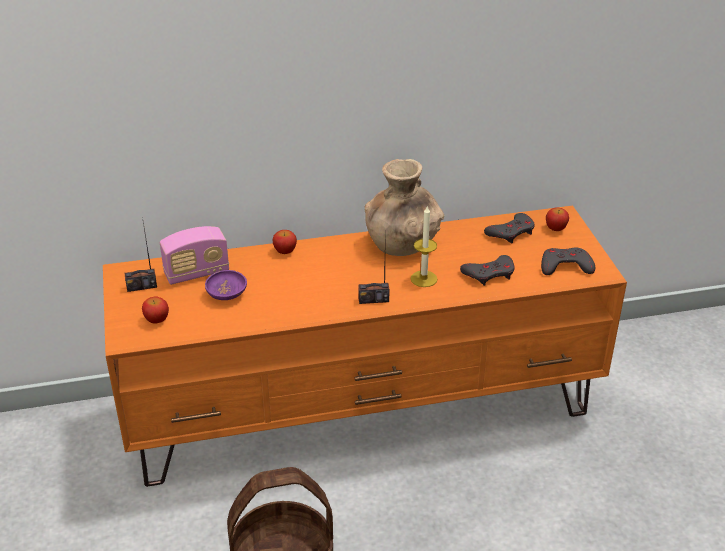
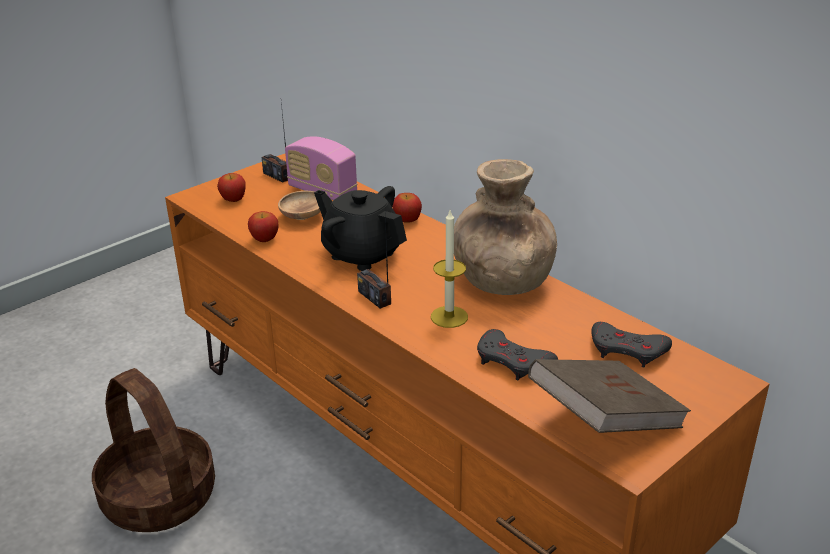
camera: 60 degrees right, 5 degrees down
purple bowl [205,270,247,300] -> brown bowl [278,191,321,220]
grey game controller [541,248,595,275] -> brown book [528,359,691,433]
apple [546,208,569,231] -> apple moved to [248,211,279,242]
none -> black teapot [314,186,407,271]

